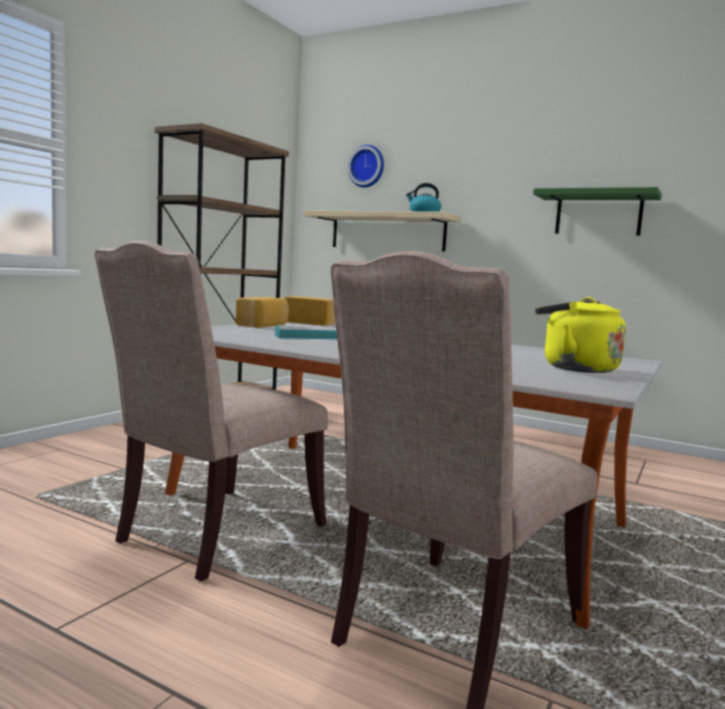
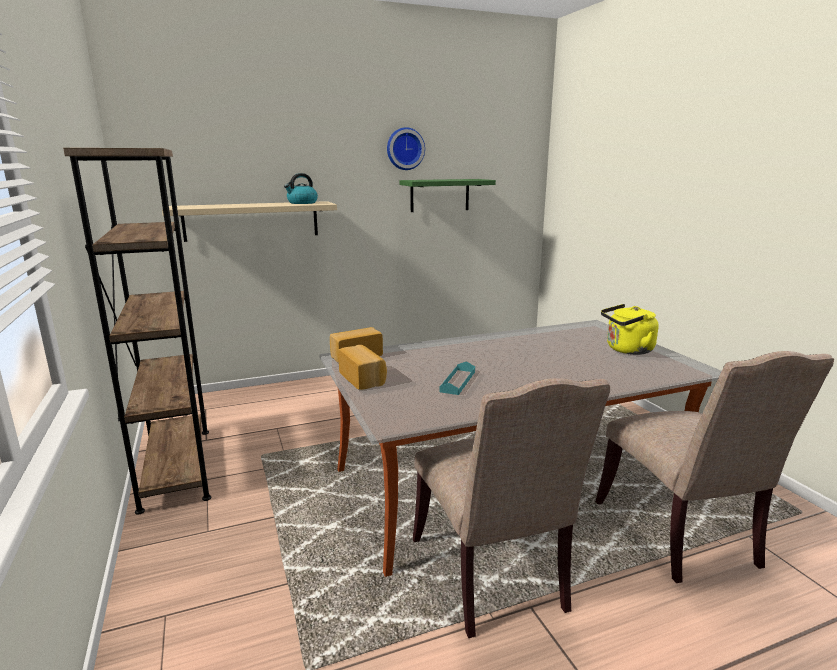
camera: 50 degrees left, 10 degrees up
wall clock [348,145,384,187] -> wall clock moved to [387,127,425,170]

